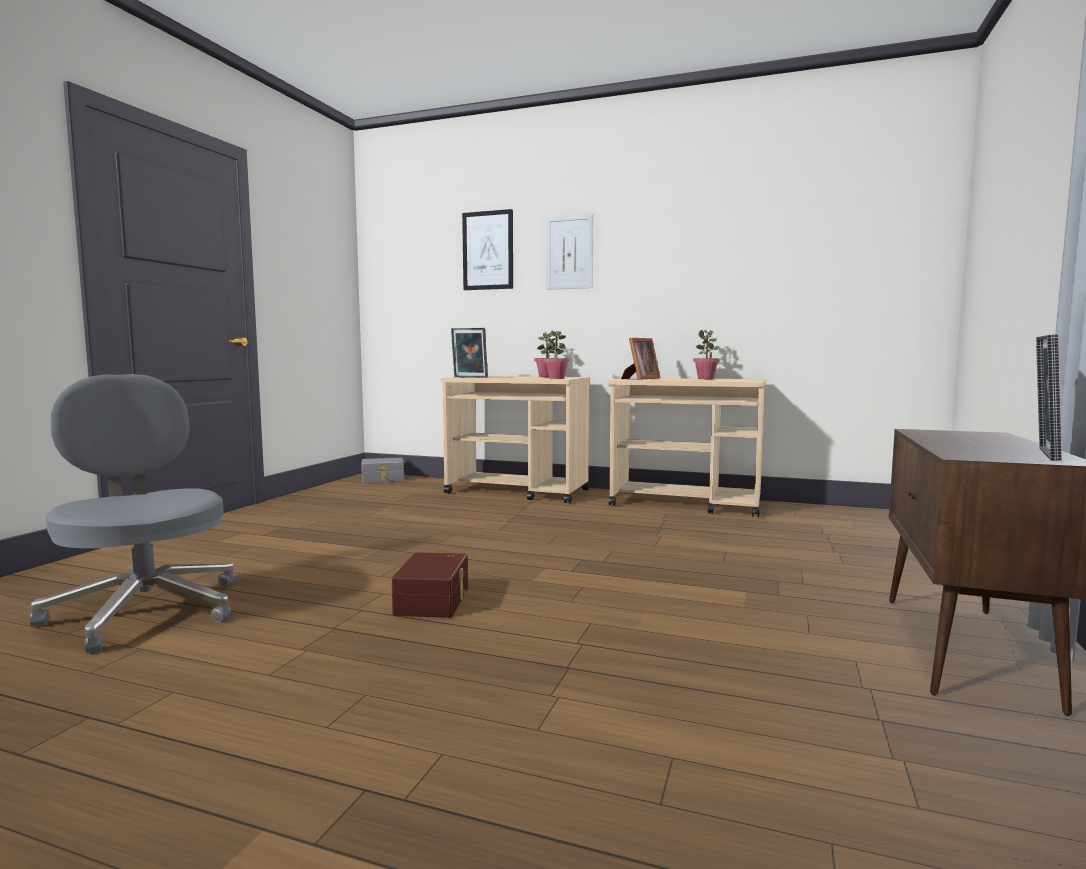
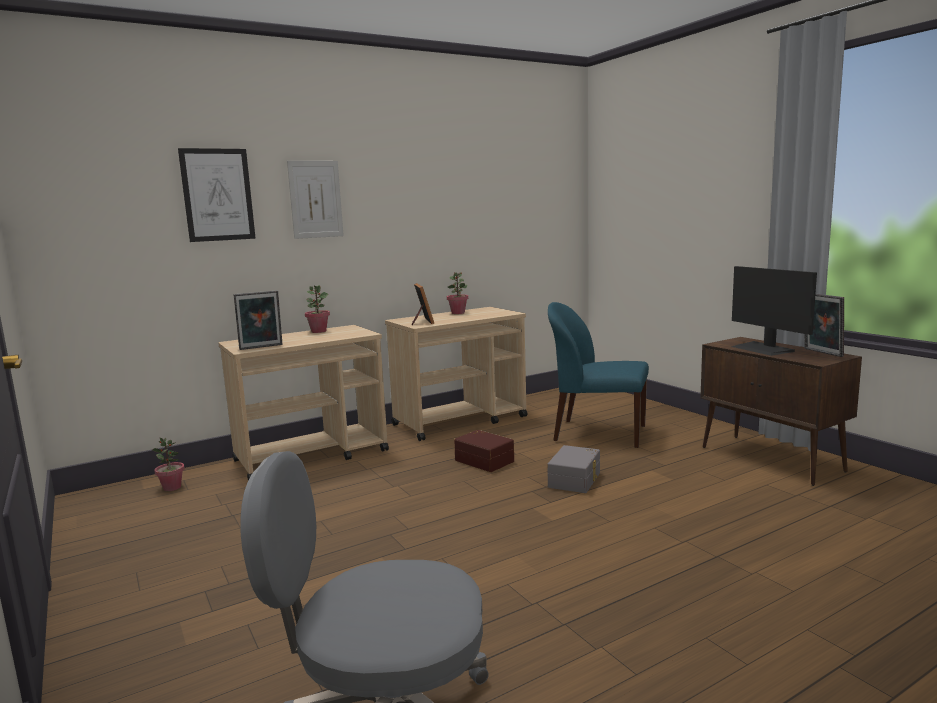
camera: 50 degrees left, 5 degrees up
grey storage box [361,457,404,483] -> grey storage box moved to [547,445,600,493]
brown storage box [392,552,468,618] -> brown storage box moved to [454,430,514,472]
potted plant [544,330,570,379] -> potted plant moved to [152,438,185,491]
none -> blue chair [548,302,649,448]
none -> monitor [731,266,817,356]

